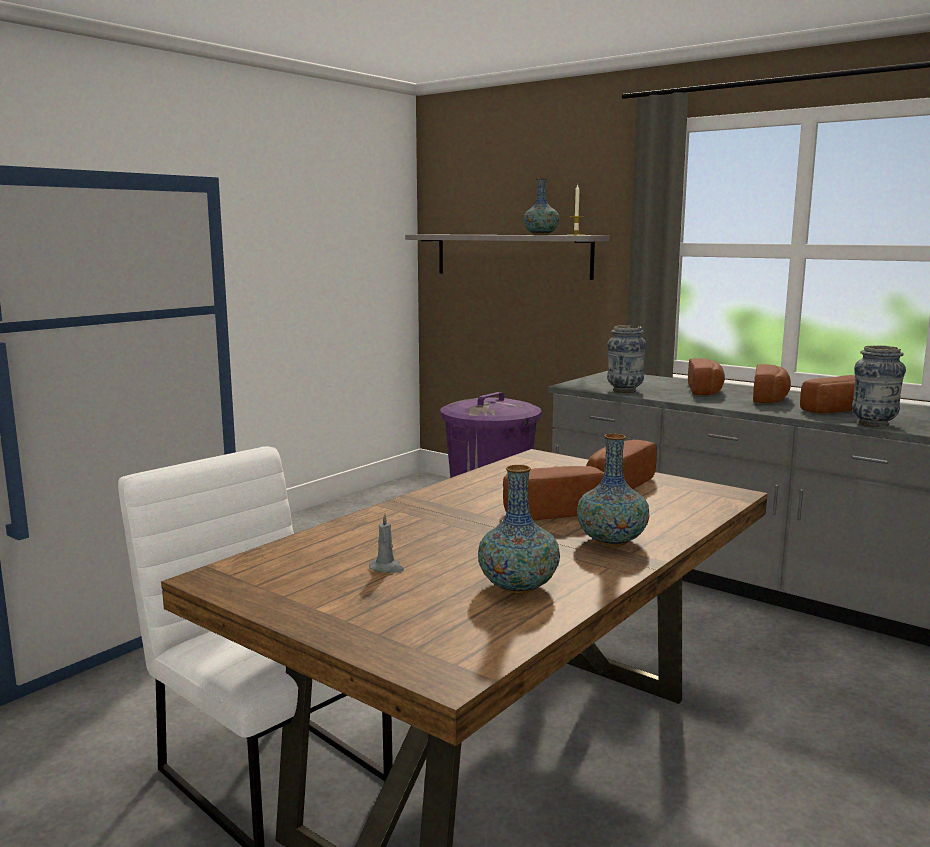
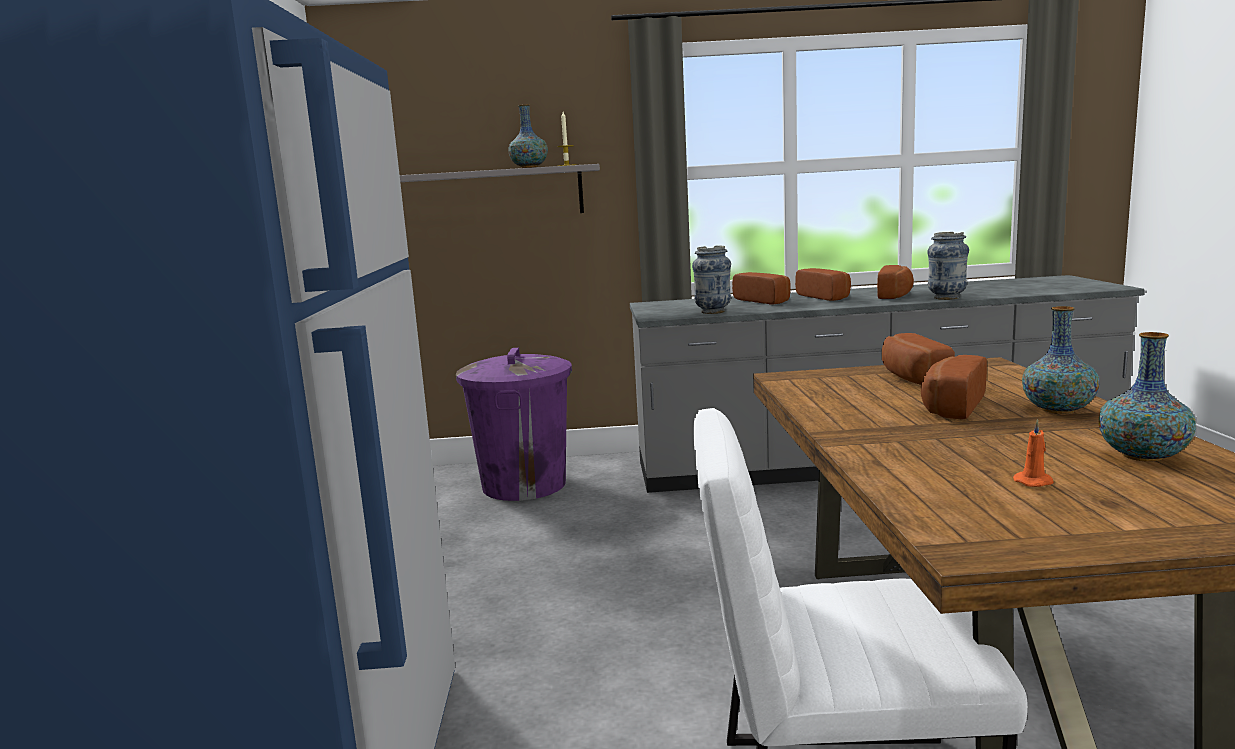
camera: 40 degrees left, 0 degrees up
grey candle [369,513,404,573] -> orange candle [1013,419,1054,487]

